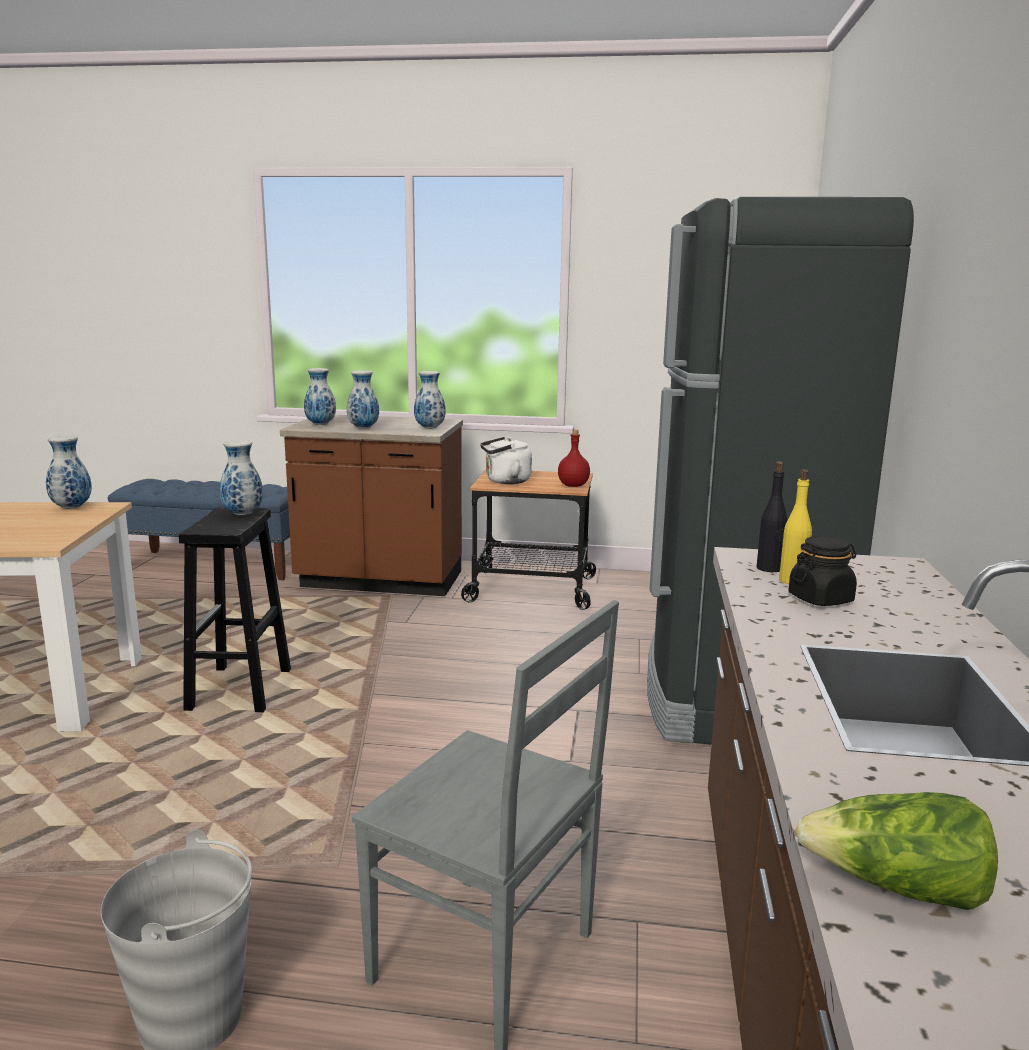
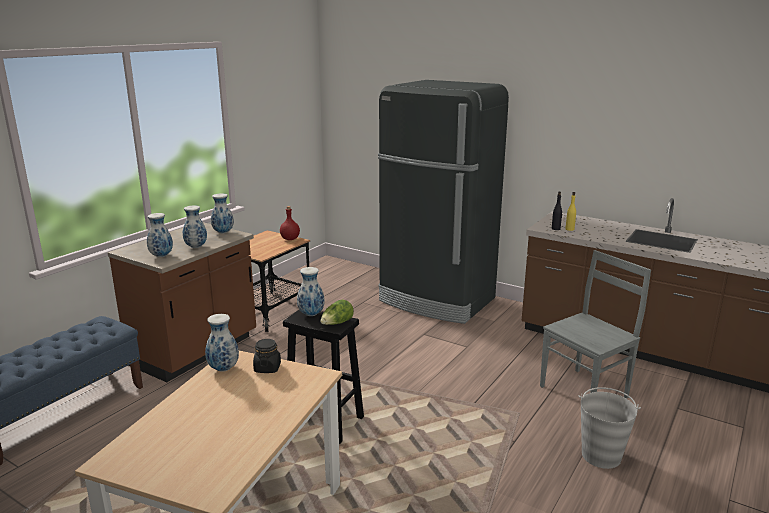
camera: 65 degrees left, 5 degrees up
white kettle [480,437,532,484] -> none
black jar [788,536,857,606] -> black jar moved to [253,339,281,373]
lettuce [795,792,998,910] -> lettuce moved to [320,300,354,325]

